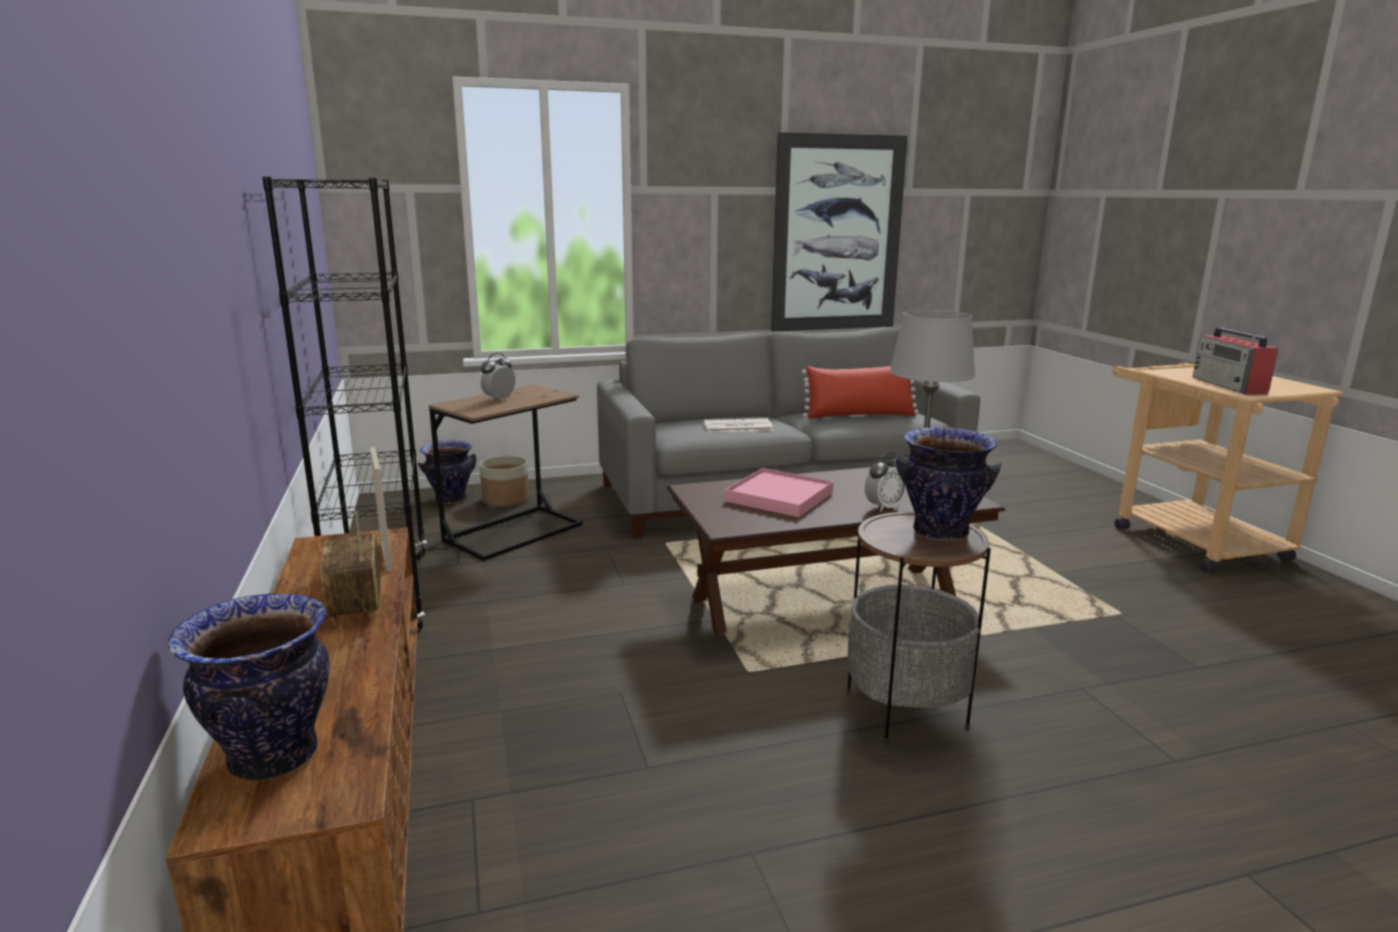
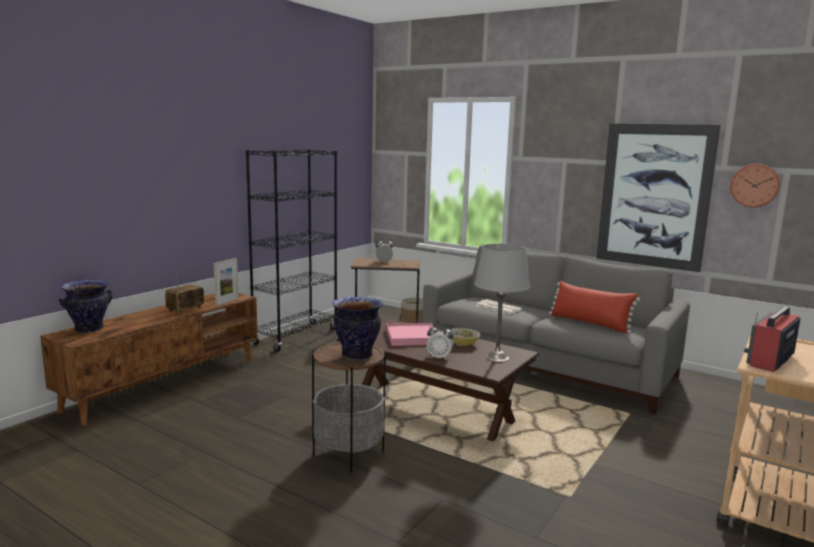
camera: 50 degrees right, 5 degrees down
vase [418,441,476,504] -> none
none -> bowl [451,328,481,345]
none -> wall clock [730,164,780,207]

